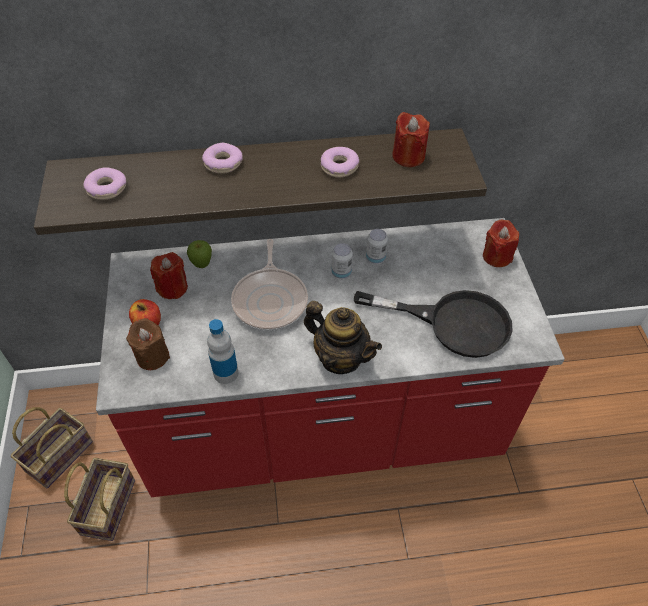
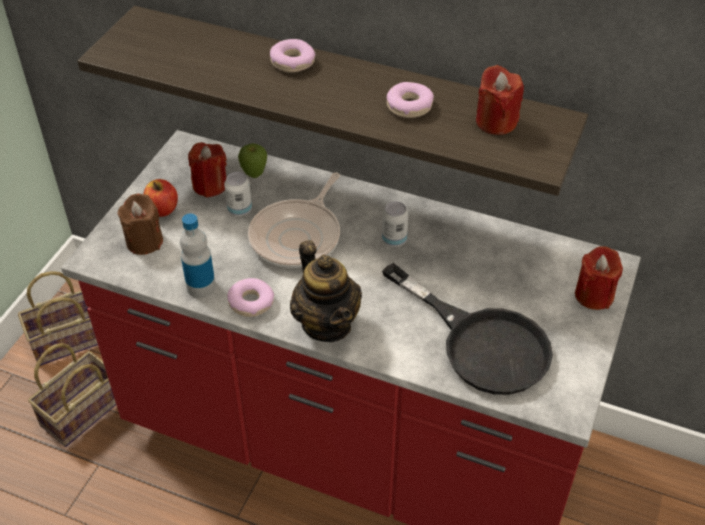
camera: 30 degrees right, 5 degrees down
donut [83,167,126,200] -> donut moved to [227,278,274,317]
can [366,229,388,264] -> can moved to [224,172,252,216]

